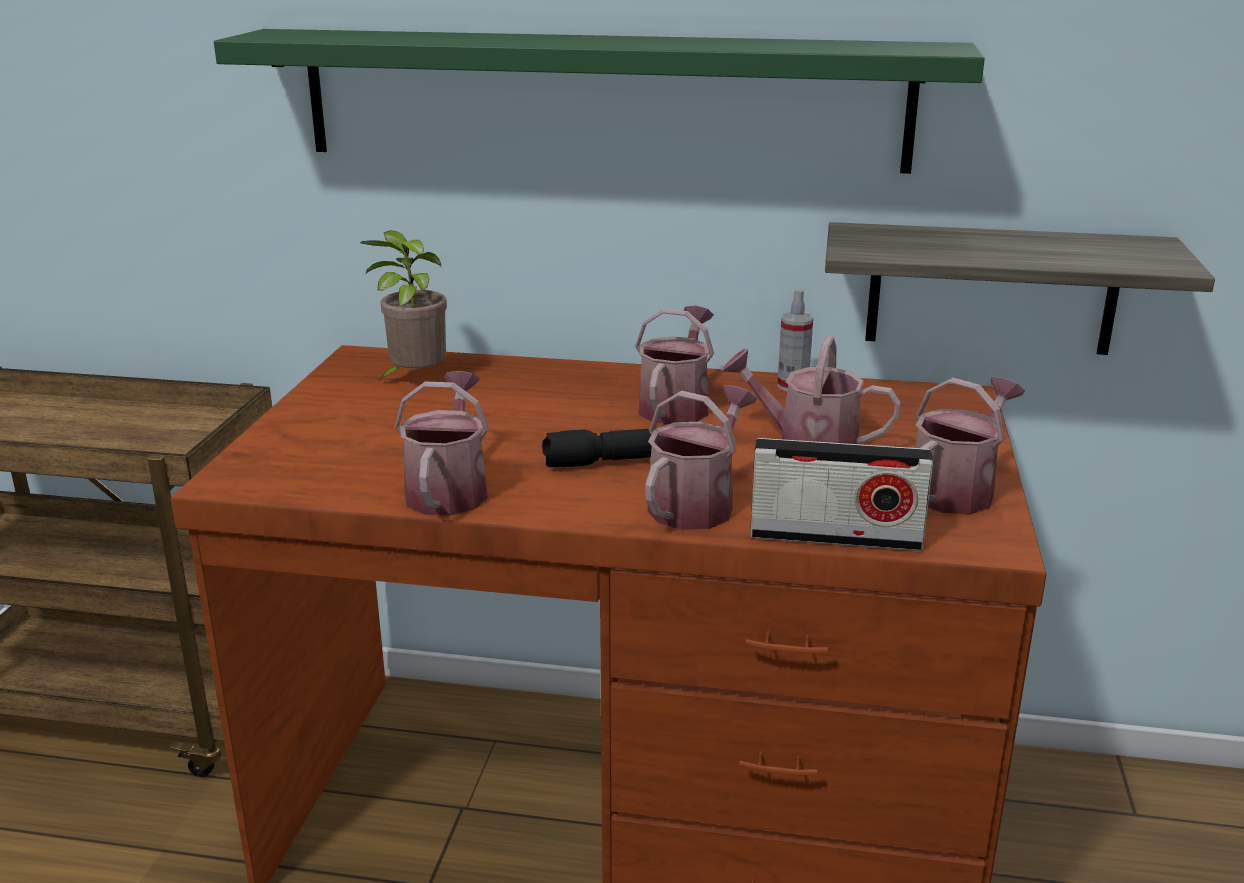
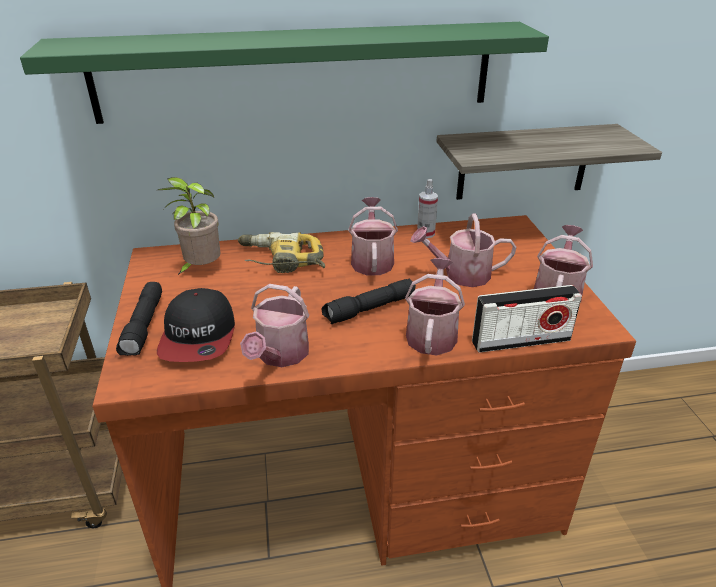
camera: 20 degrees left, 10 degrees up
watering can [394,371,489,516] -> watering can turned 150 degrees counterclockwise [240,284,310,367]
none -> black flashlight [116,282,162,356]
none -> cap [157,288,235,362]
none -> power drill [238,232,325,273]

